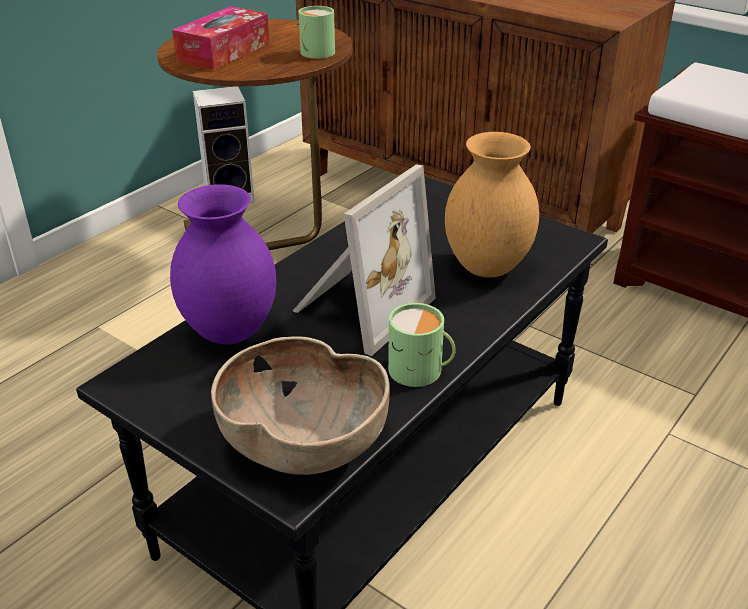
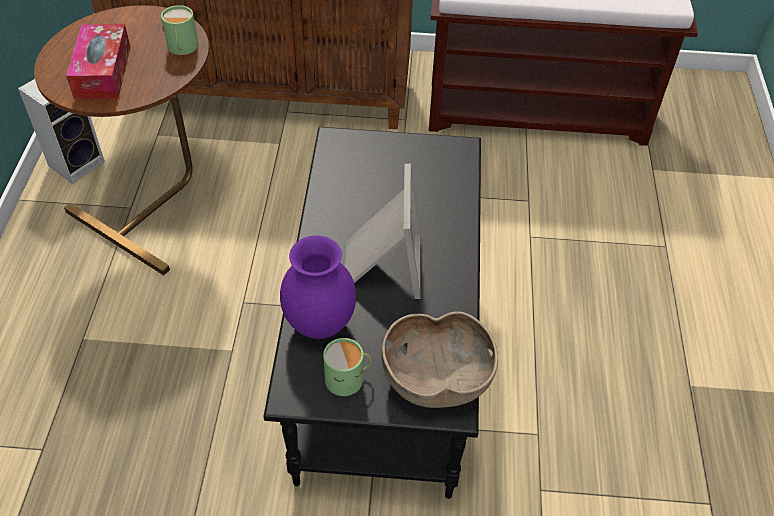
camera: 35 degrees left, 15 degrees up
green mug [388,303,456,387] -> green mug moved to [323,338,372,396]
brown vase [445,132,539,278] -> none

